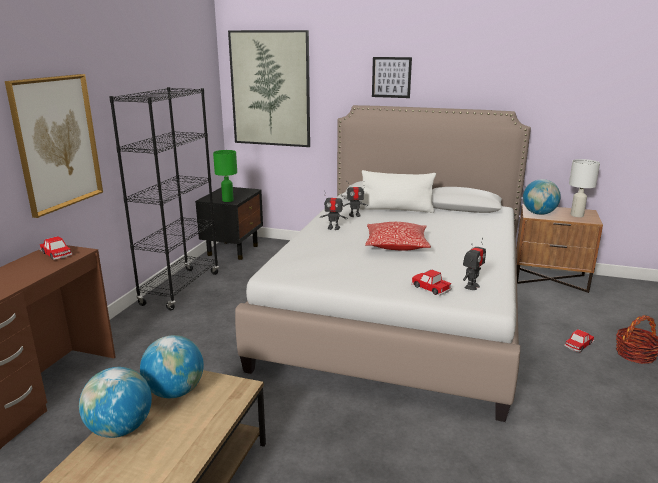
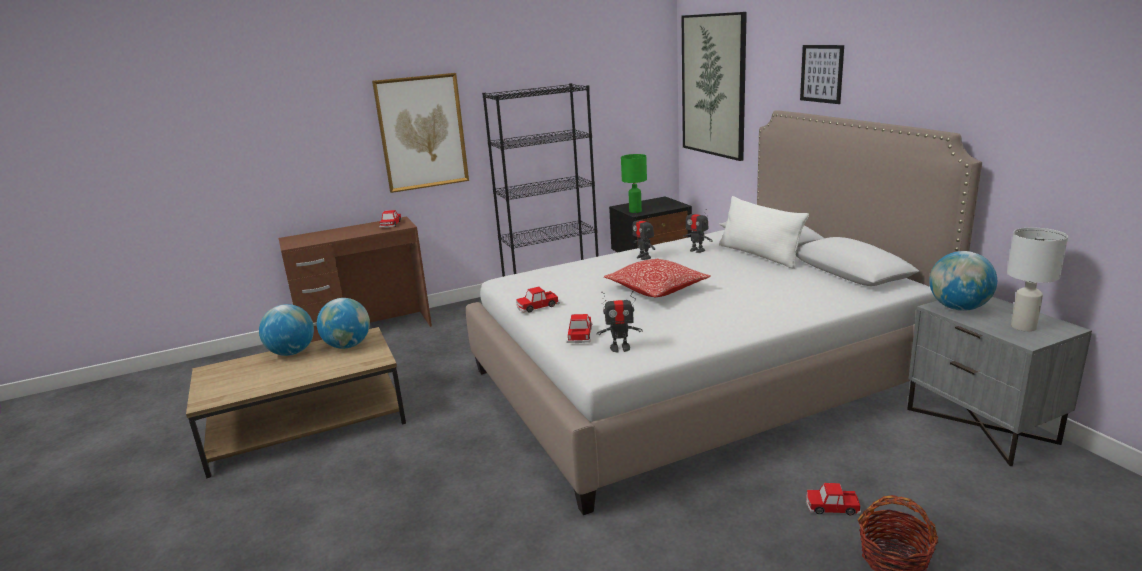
camera: 50 degrees right, 0 degrees up
brown nightstand [516,204,603,293] -> grey nightstand [907,297,1092,466]
none -> toy car [516,287,560,312]

